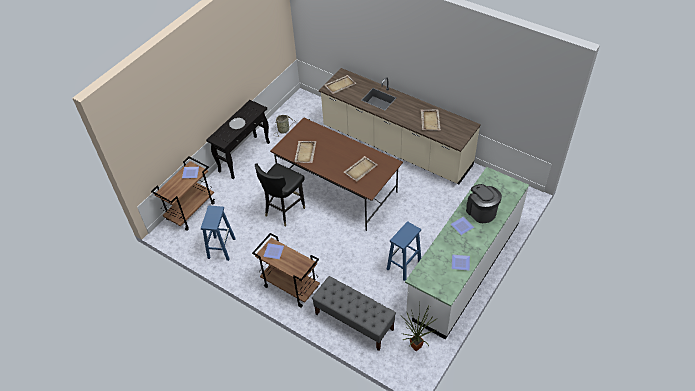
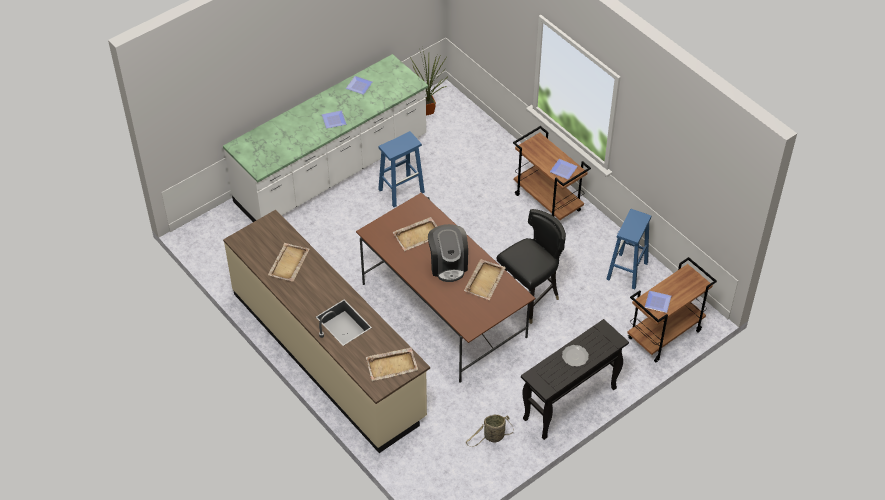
camera: 165 degrees left, 0 degrees up
grey bench [312,276,396,351] -> none
coffee machine [466,184,502,223] -> coffee machine moved to [428,224,468,282]

